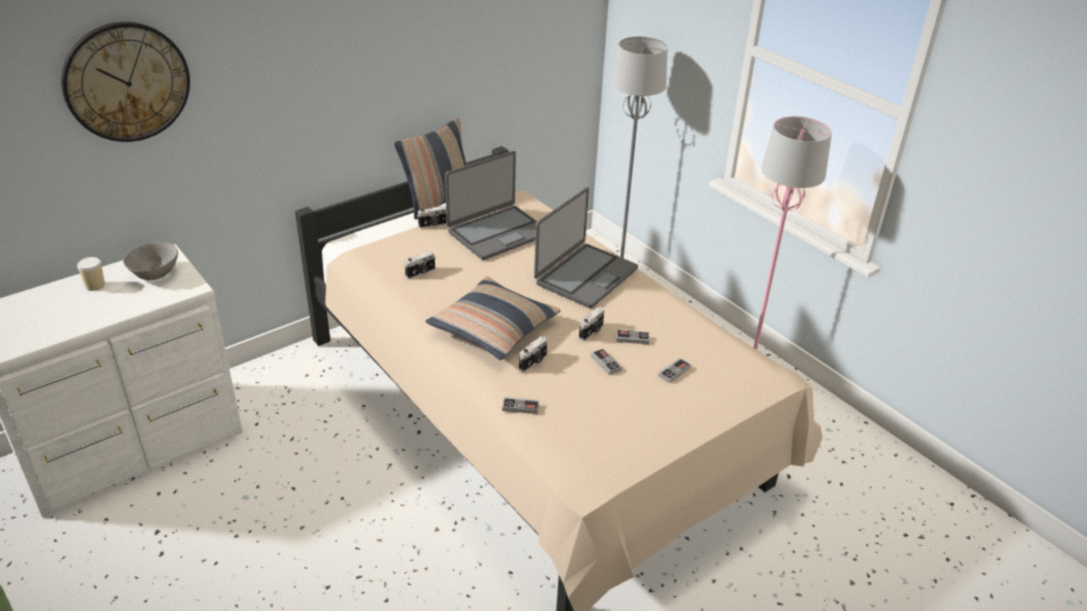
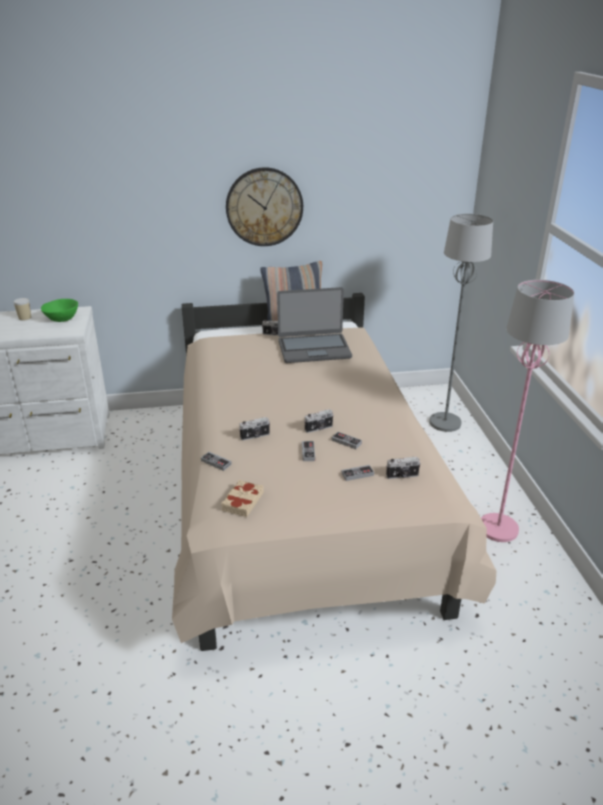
camera: 30 degrees right, 5 degrees down
wall clock [61,22,190,142] -> wall clock moved to [226,167,303,246]
grey bowl [123,242,178,280] -> green bowl [41,299,78,322]
camera [404,251,435,279] -> camera moved to [386,457,421,479]
pillow [426,277,560,360] -> none
laptop [534,187,638,308] -> none
none -> beige book [221,480,264,517]

